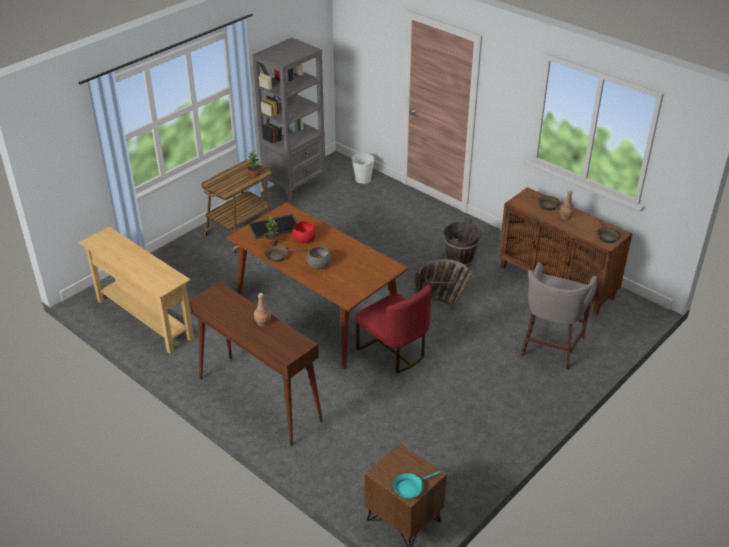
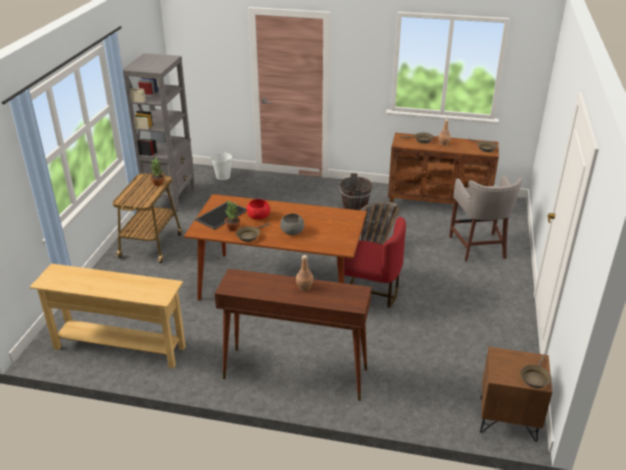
camera: 30 degrees left, 5 degrees down
turquoise frying pan [393,471,440,499] -> brown frying pan [520,355,552,388]

